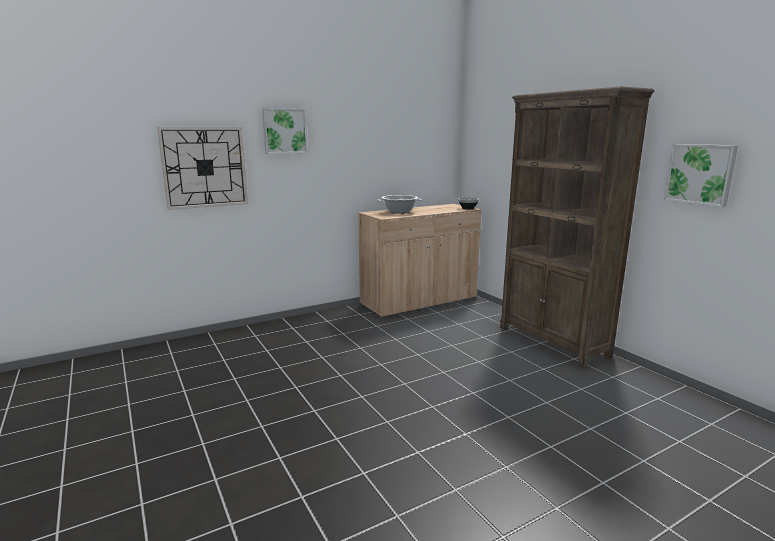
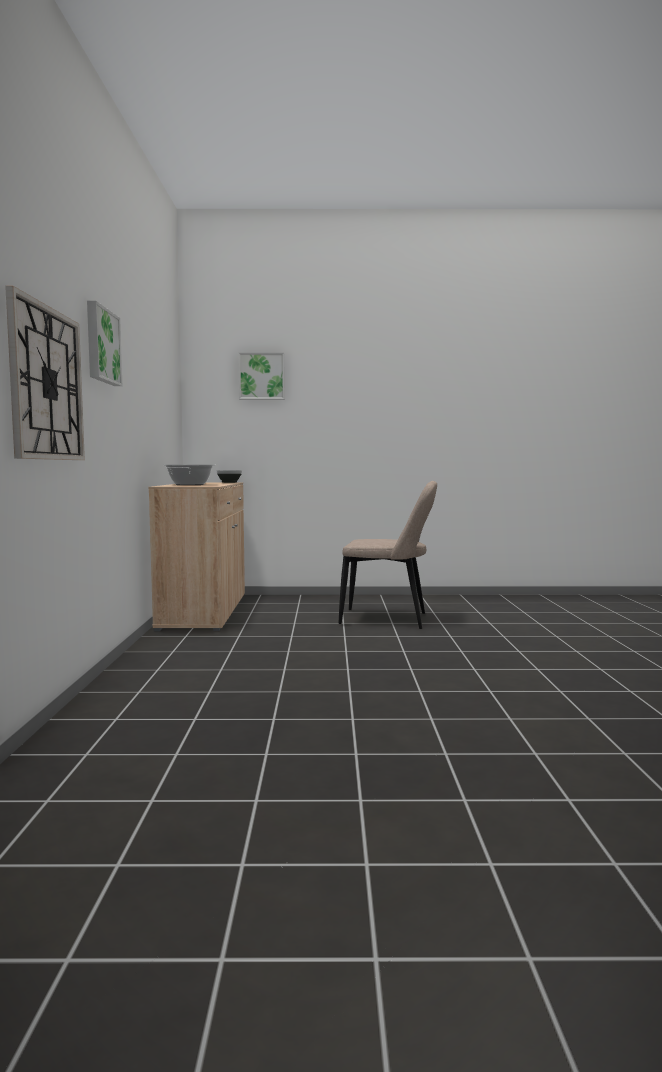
camera: 60 degrees left, 10 degrees down
brown bookcase [500,86,654,368] -> none
picture [664,144,738,207] -> picture moved to [238,353,285,400]
none -> beige chair [338,481,437,629]

